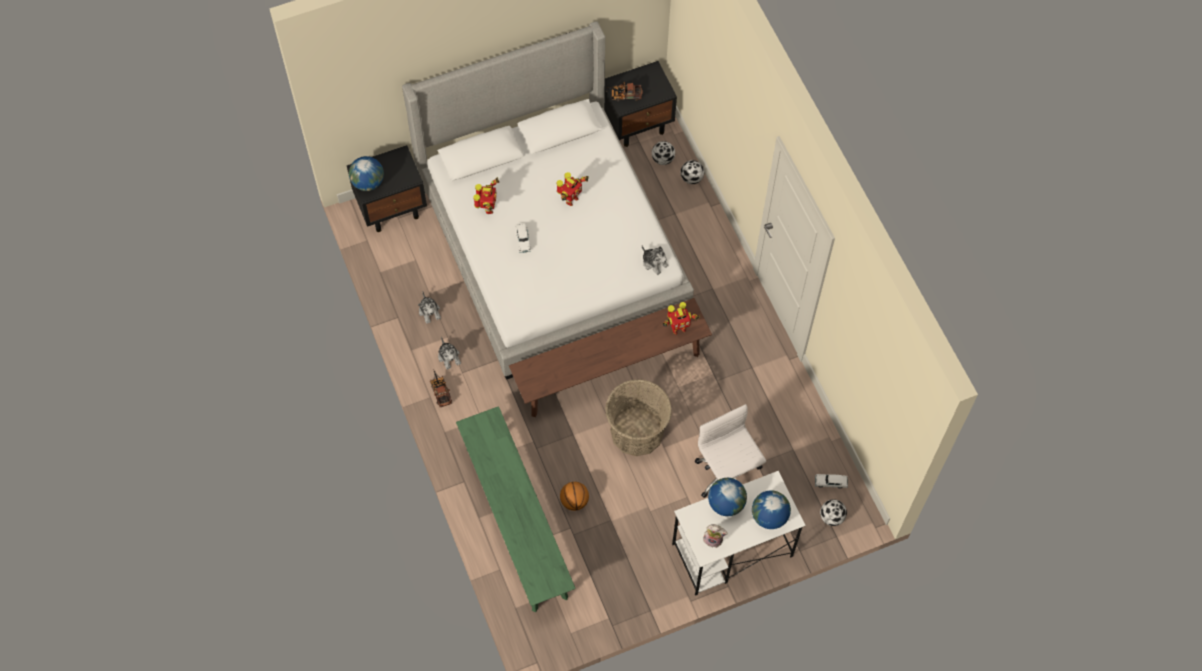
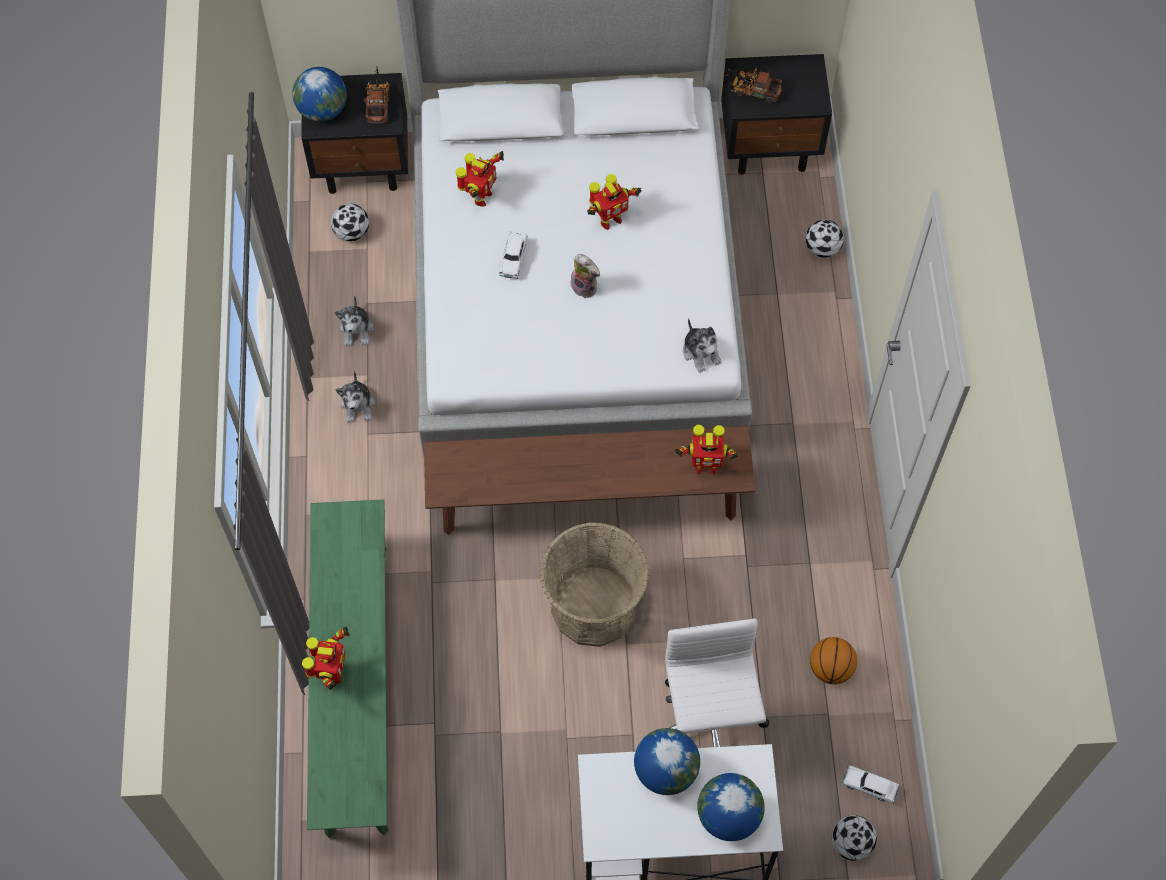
camera: 20 degrees right, 0 degrees up
toy truck [430,370,452,407] -> toy truck moved to [364,67,389,123]
basketball [560,482,589,511] -> basketball moved to [810,637,857,684]
football [652,141,675,165] -> football moved to [331,203,369,242]
plush toy [703,524,728,548] -> plush toy moved to [571,254,600,299]
none -> toy robot [302,626,350,690]

